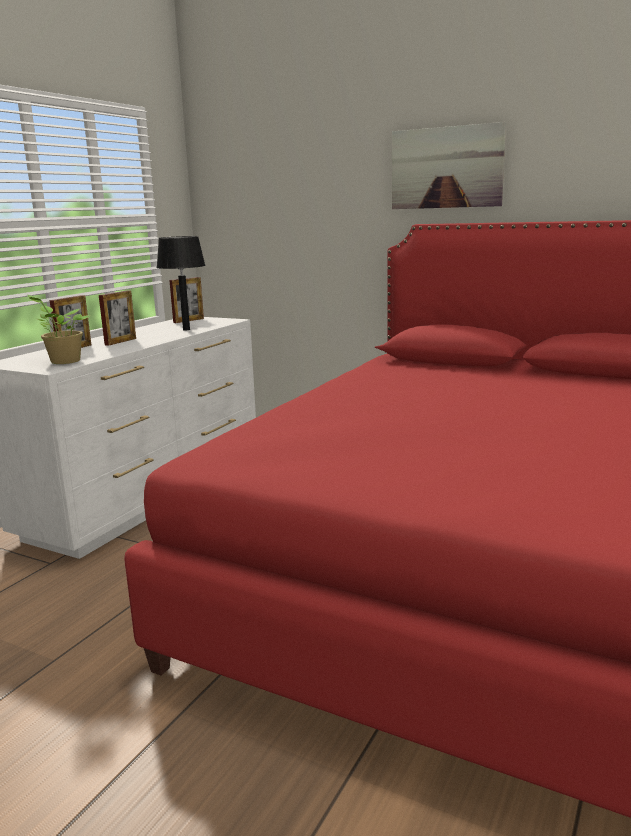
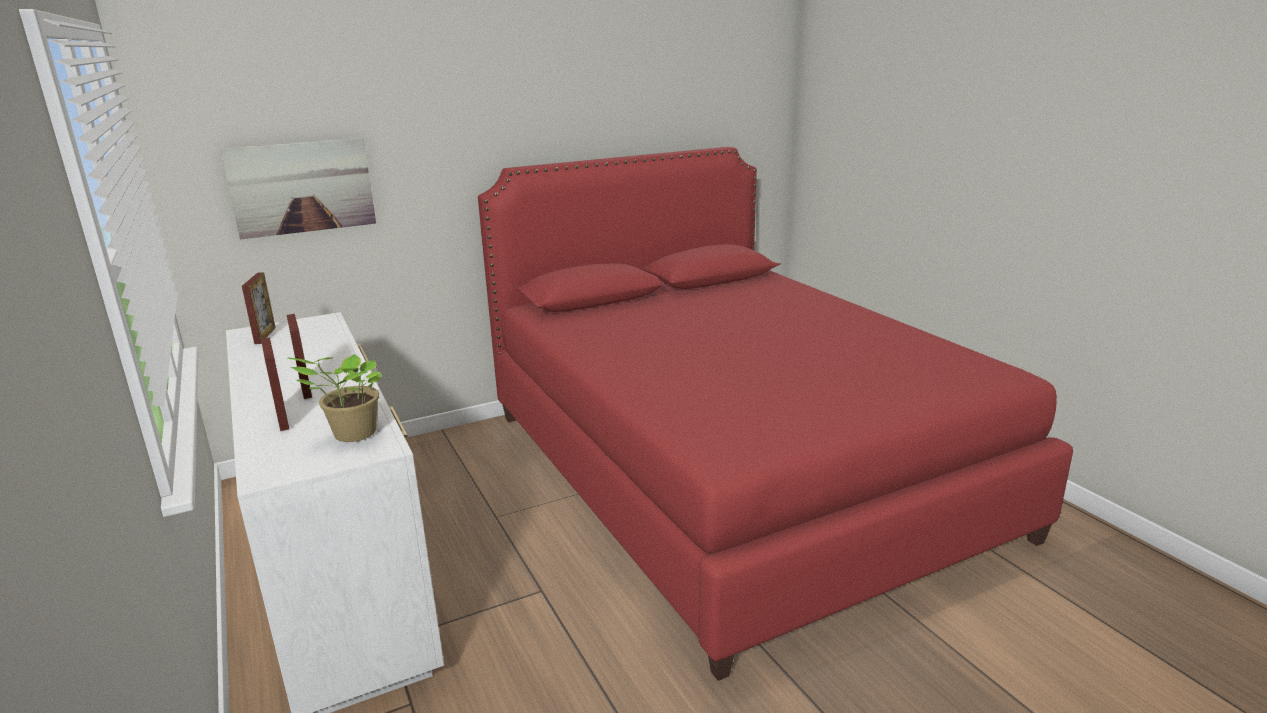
camera: 55 degrees left, 5 degrees up
black table lamp [156,236,206,331] -> none
picture [392,122,506,209] -> picture moved to [220,138,376,239]

